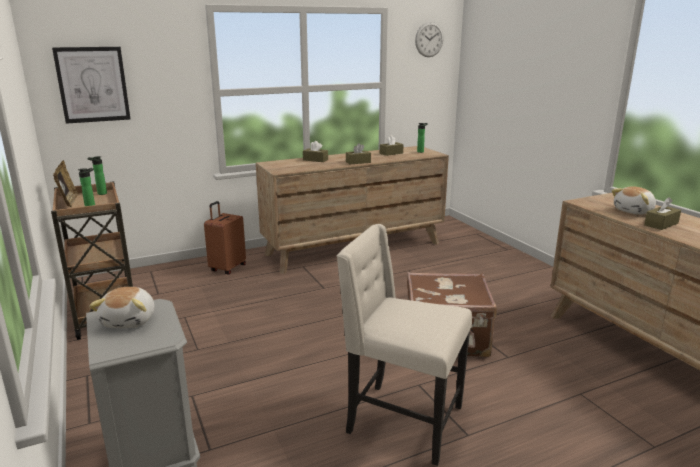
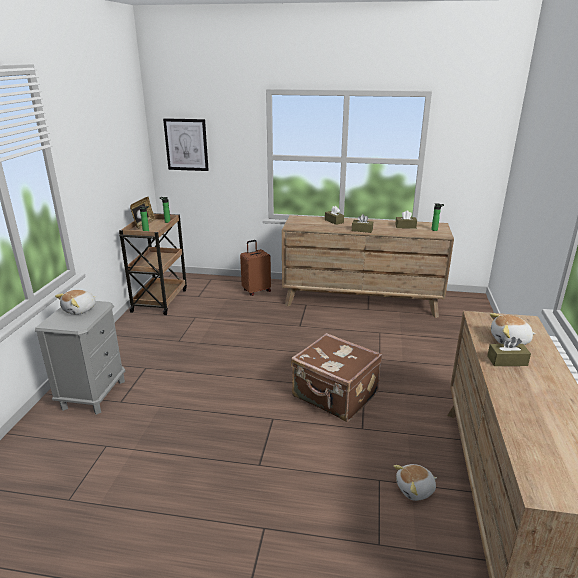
camera: 35 degrees right, 5 degrees up
beige chair [337,224,472,466] -> none
wall clock [415,22,444,57] -> none
none -> plush toy [393,464,437,501]

